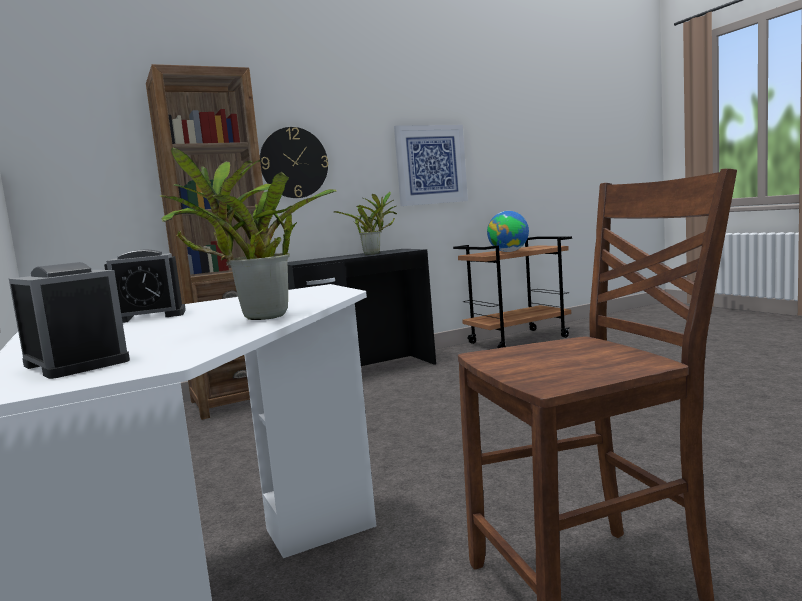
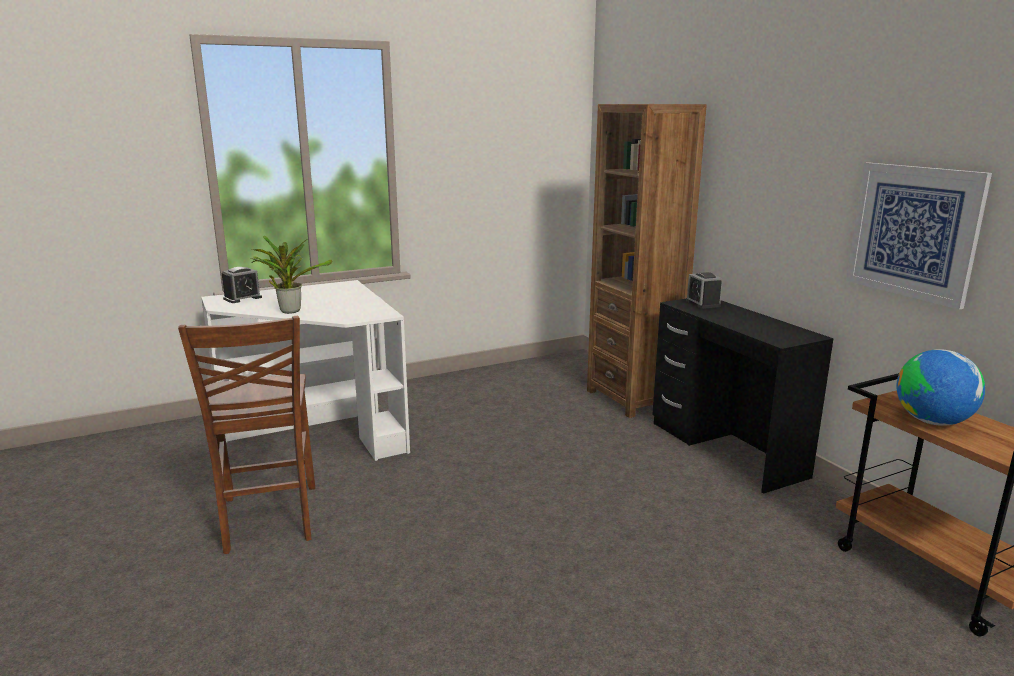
camera: 90 degrees right, 10 degrees up
alarm clock [104,250,186,323] -> alarm clock moved to [686,272,723,309]
wall clock [260,127,328,198] -> none
potted plant [334,192,397,255] -> none

